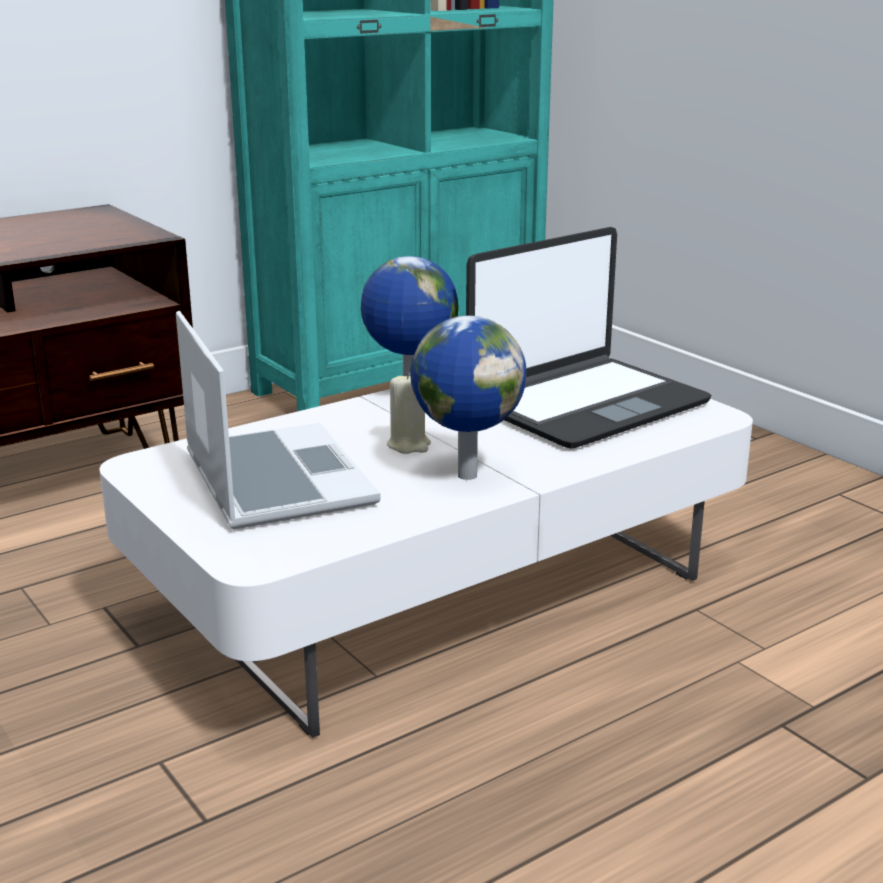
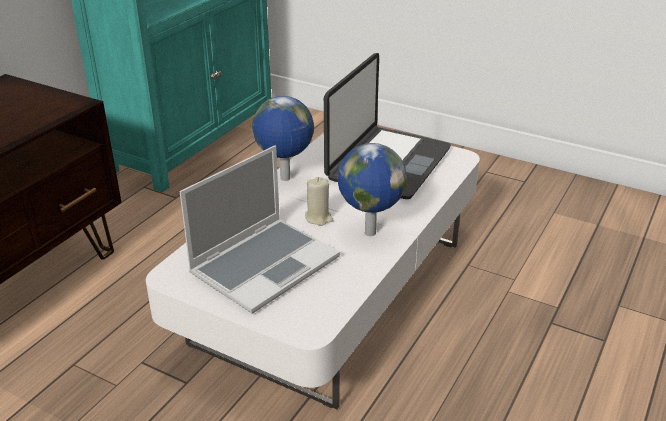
camera: 25 degrees left, 10 degrees up
laptop [176,311,381,530] -> laptop turned 90 degrees clockwise [179,145,340,313]

